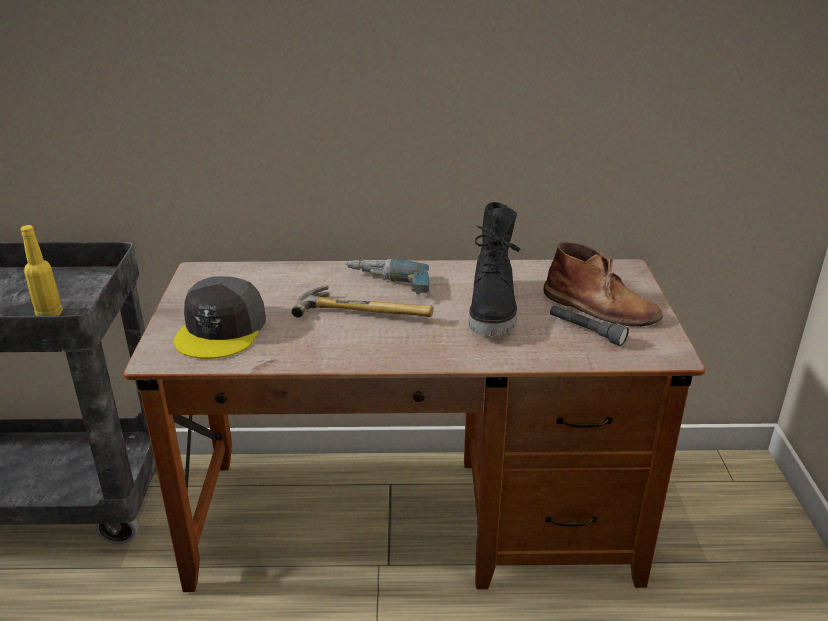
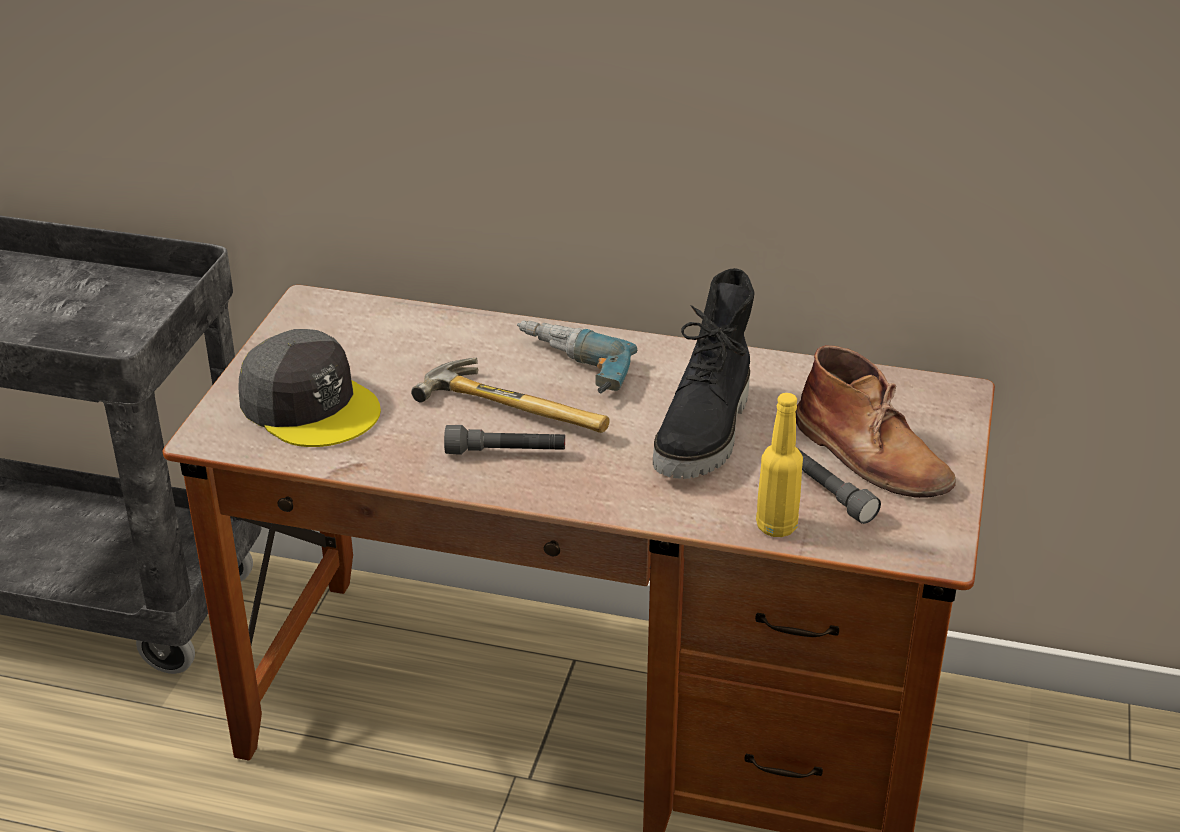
camera: 15 degrees right, 5 degrees up
yellow bottle [21,225,63,316] -> yellow bottle moved to [756,393,803,537]
grey cap [174,276,266,359] -> grey cap turned 75 degrees counterclockwise [238,329,381,447]
none -> grey flashlight [444,425,565,455]

